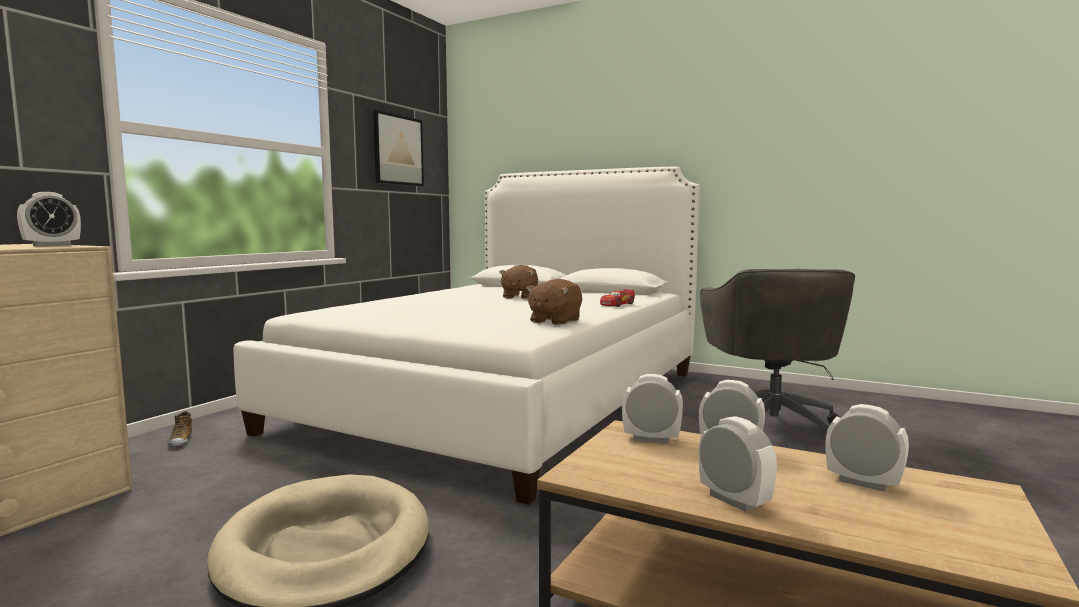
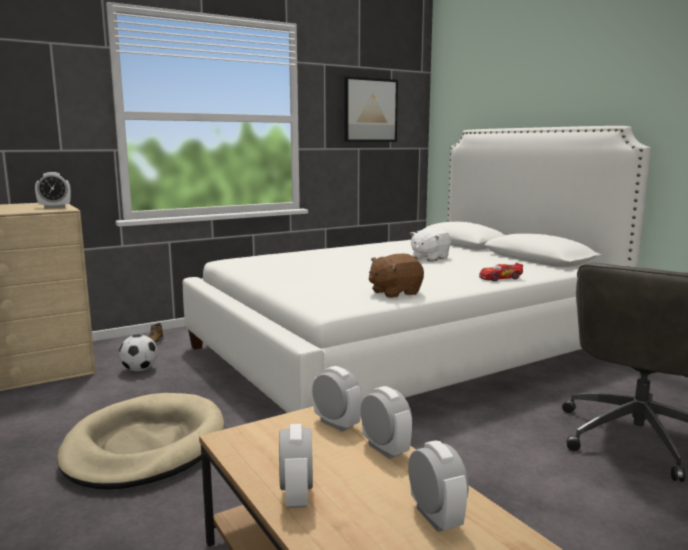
camera: 30 degrees right, 5 degrees up
brown plush toy [499,265,538,299] -> white plush toy [410,228,451,261]
none -> football [119,334,158,371]

